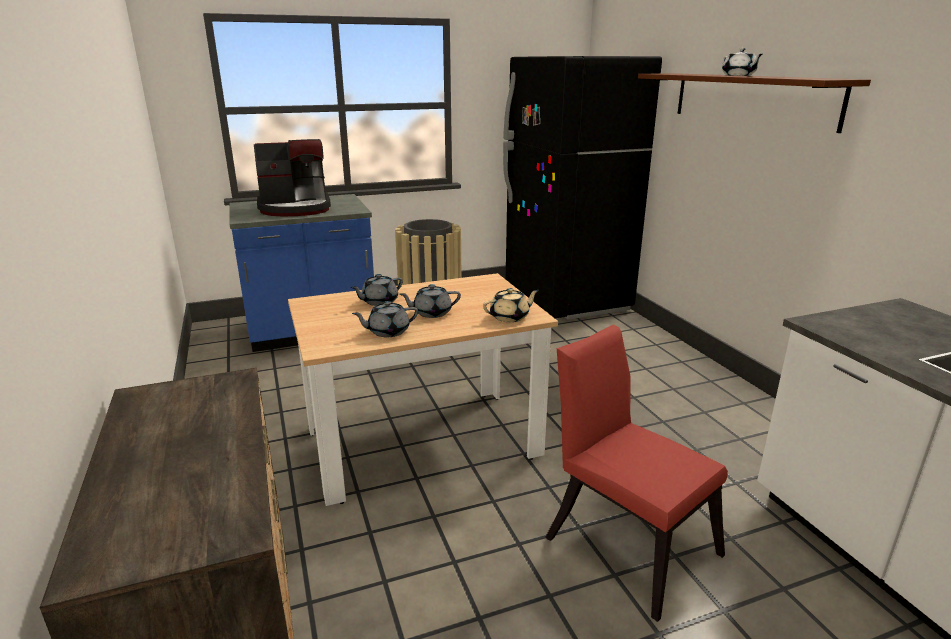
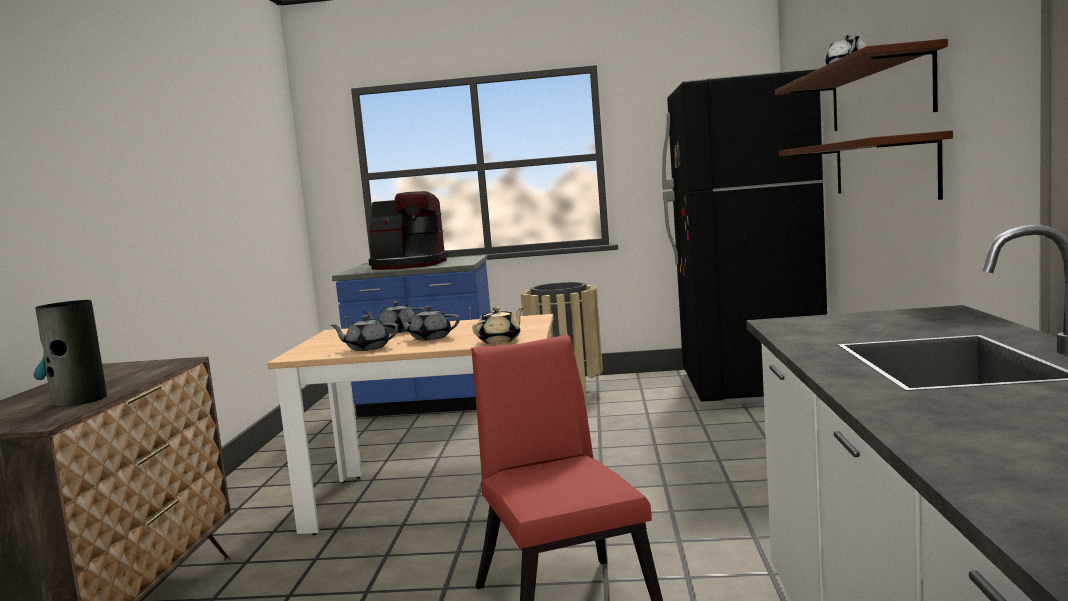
camera: 25 degrees right, 15 degrees down
beige teapot [483,288,539,322] -> beige teapot turned 45 degrees counterclockwise [472,307,524,344]
none -> vase [34,300,107,407]
none -> brown shelf [779,130,953,200]

